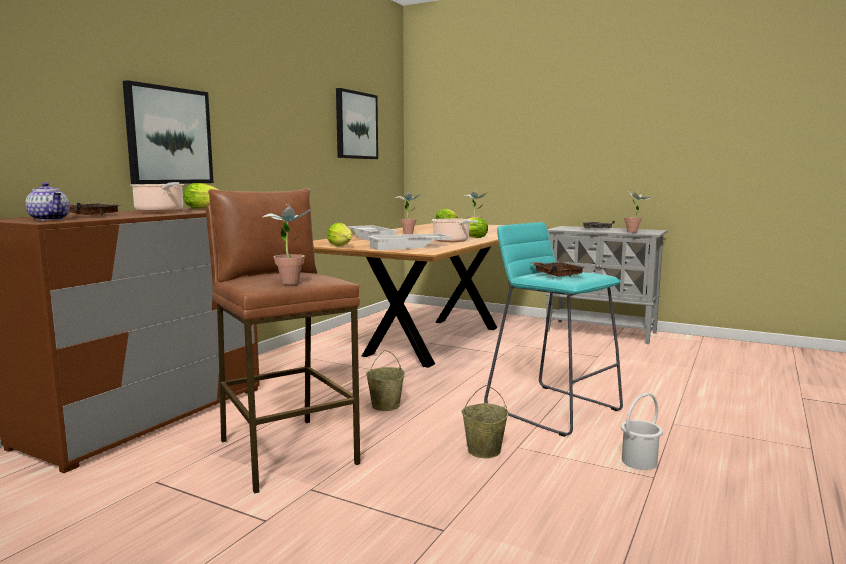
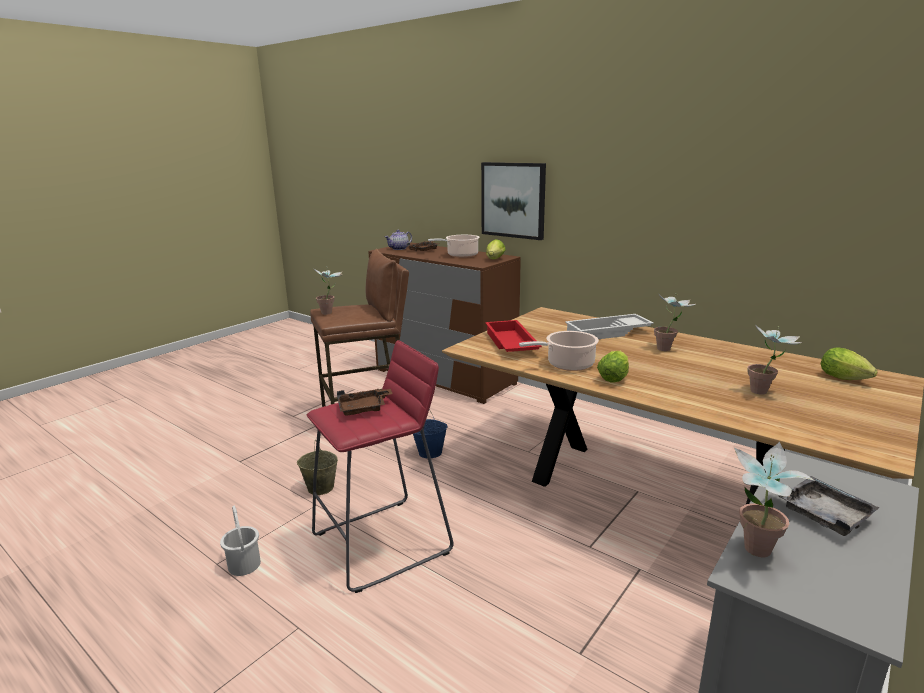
camera: 100 degrees right, 10 degrees up
lettuce [327,222,352,246] -> none
picture [336,88,378,159] -> none
beige bucket [366,350,405,411] -> blue bucket [413,409,447,459]
white tray [368,233,452,250] -> red tray [485,320,542,352]
turquoise stool [484,222,623,437] -> red stool [307,340,454,593]

